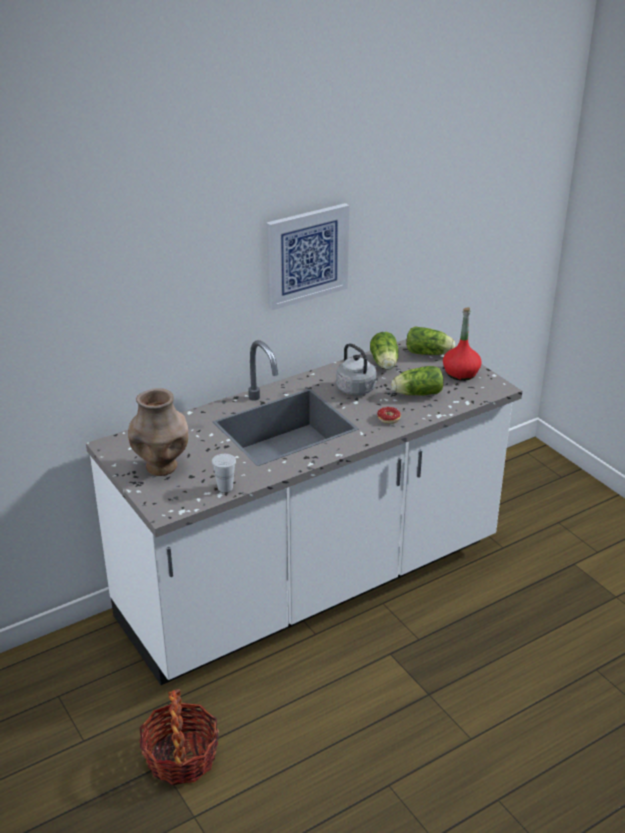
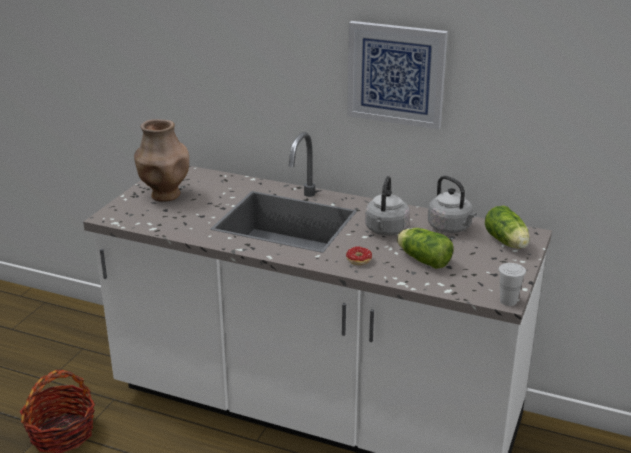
camera: 55 degrees right, 5 degrees down
white cup [212,454,236,492] -> white cup moved to [499,263,526,306]
lettuce [370,332,398,370] -> grey kettle [428,176,477,233]
red bottle [443,307,482,381] -> none

